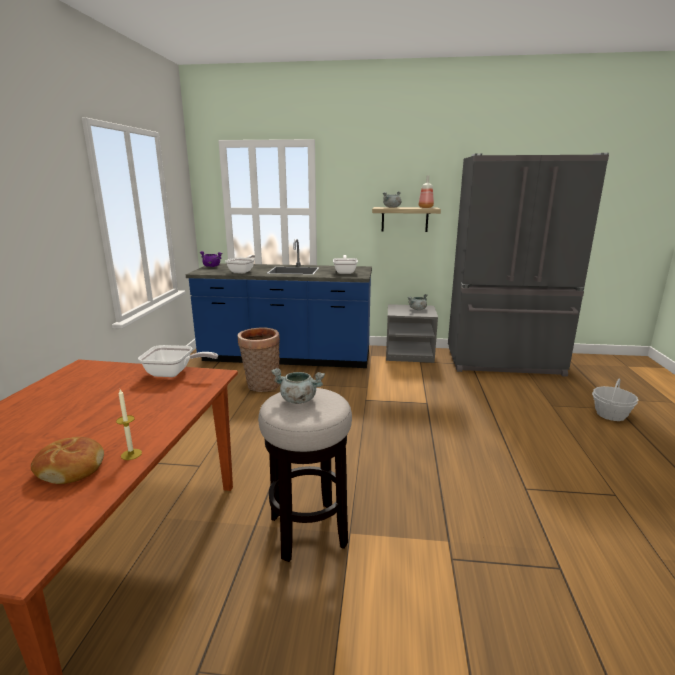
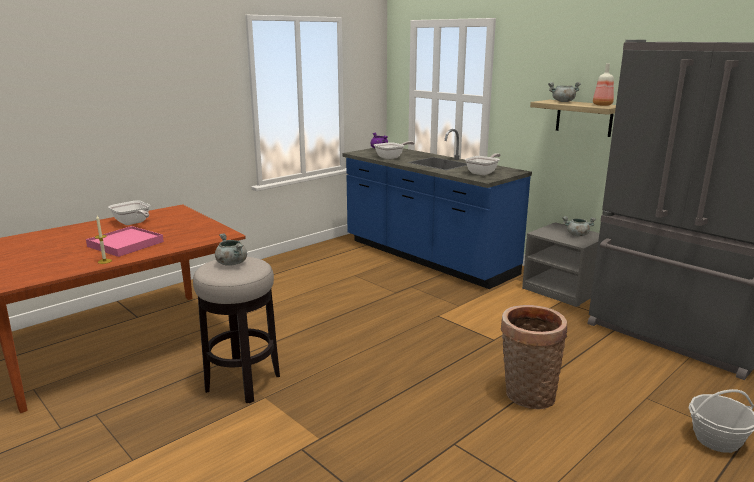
camera: 40 degrees right, 0 degrees up
bread [31,437,104,484] -> none
frying pan [138,345,218,377] -> frying pan moved to [108,200,150,225]
basket [238,327,280,392] -> basket moved to [501,305,567,409]
none -> pink tray [86,226,164,257]

